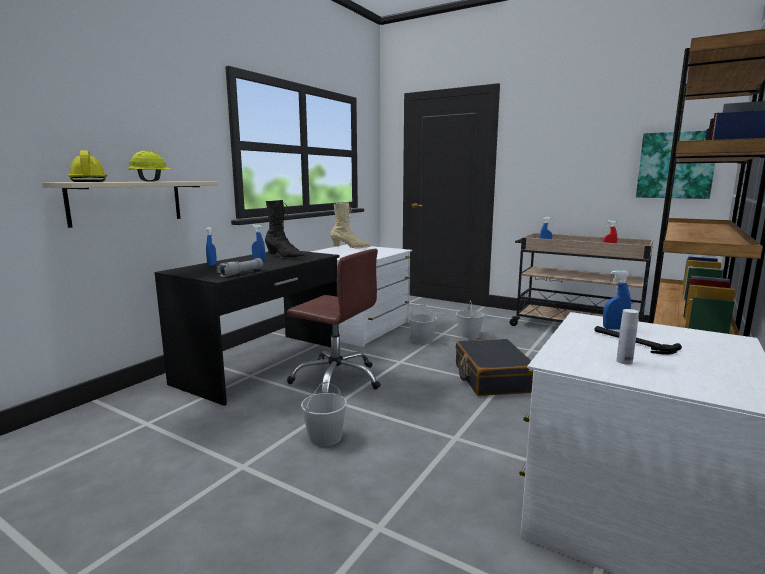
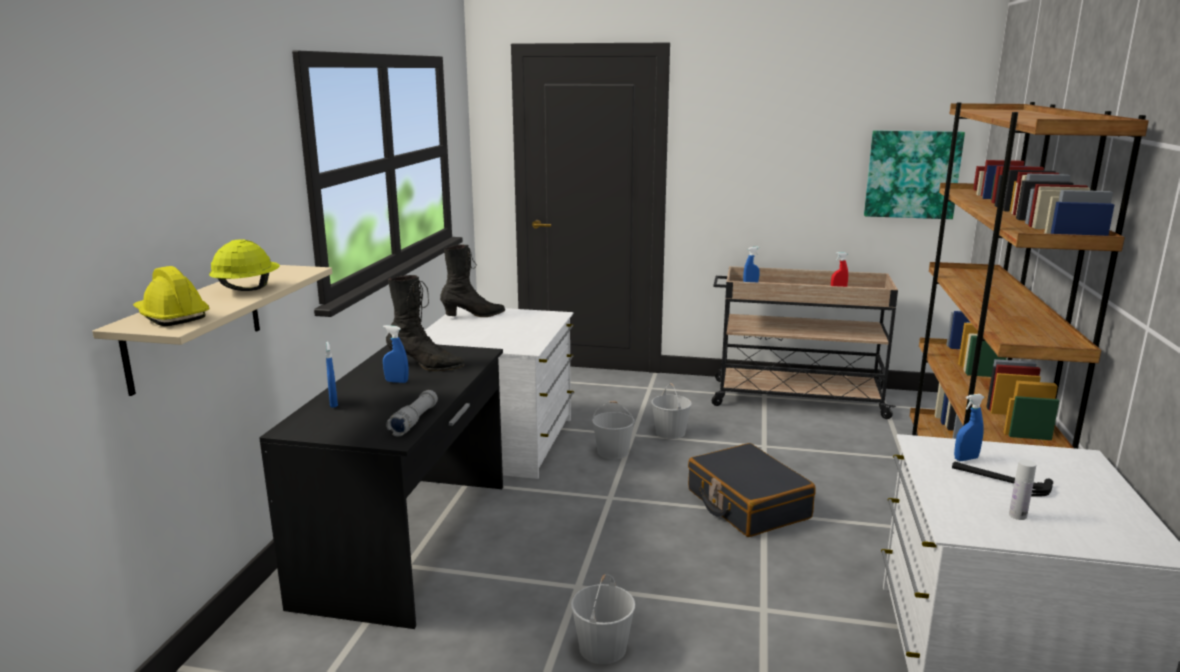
camera: 20 degrees left, 5 degrees up
brown office chair [287,249,381,393] -> none
beige boot [330,202,371,249] -> black boot [440,244,506,317]

